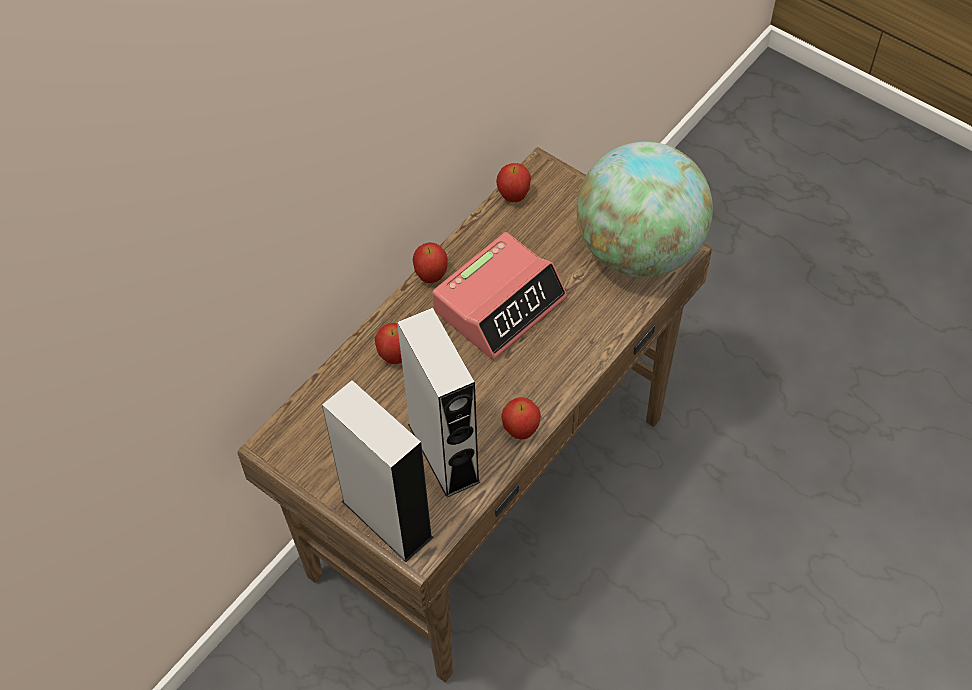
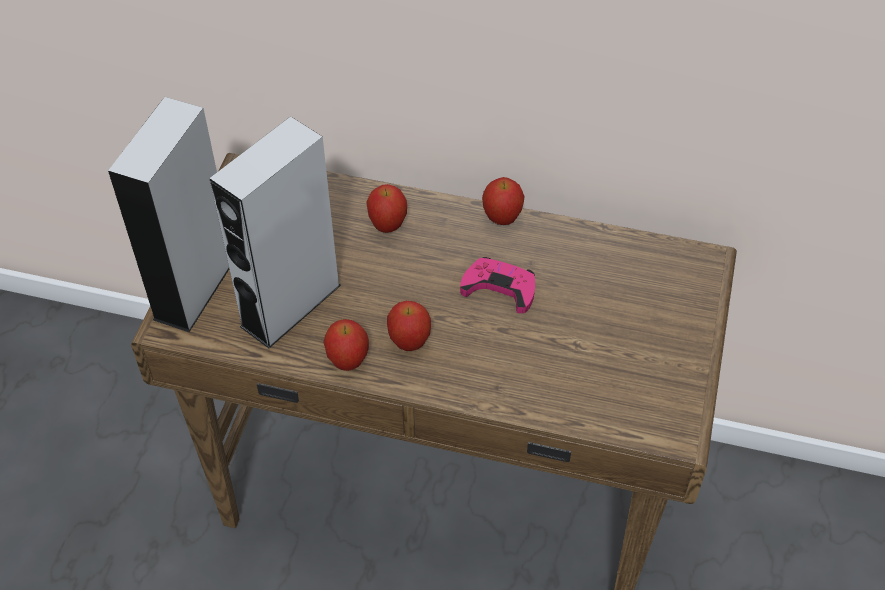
camera: 65 degrees right, 5 degrees down
alarm clock [432,232,567,360] -> pink game controller [460,257,535,313]
apple [496,163,531,202] -> apple moved to [387,301,431,351]
globe [577,141,713,277] -> none

